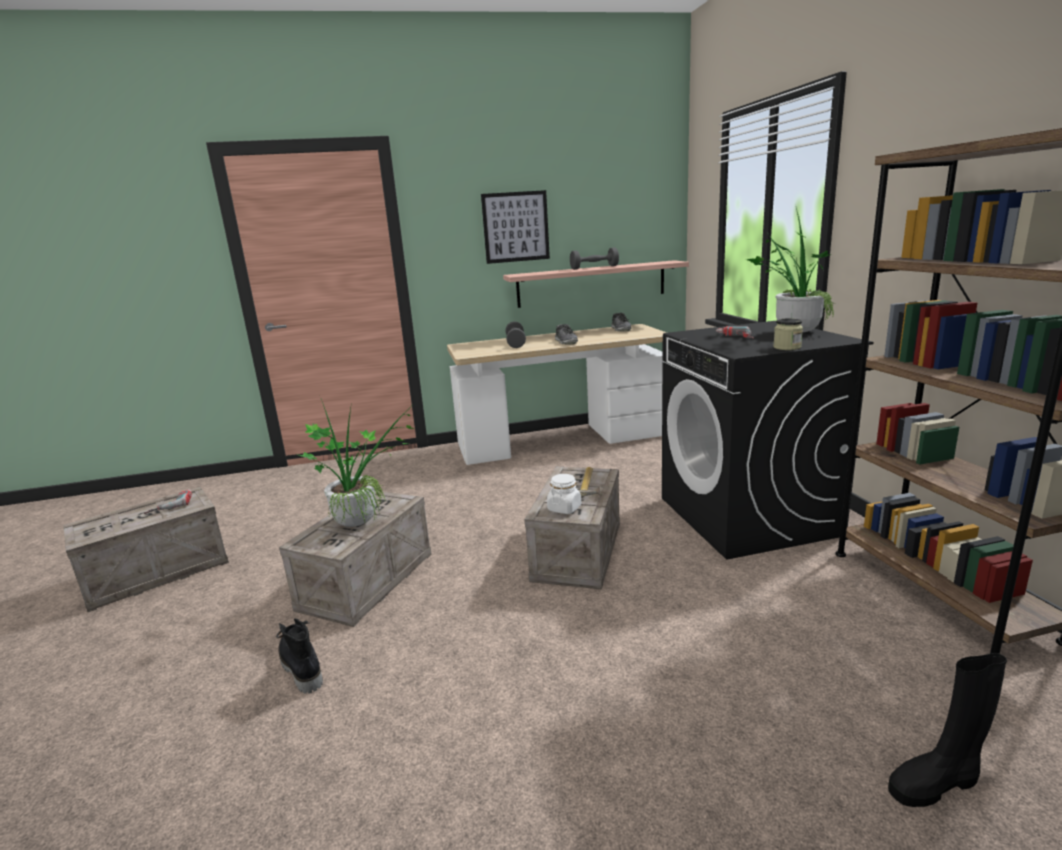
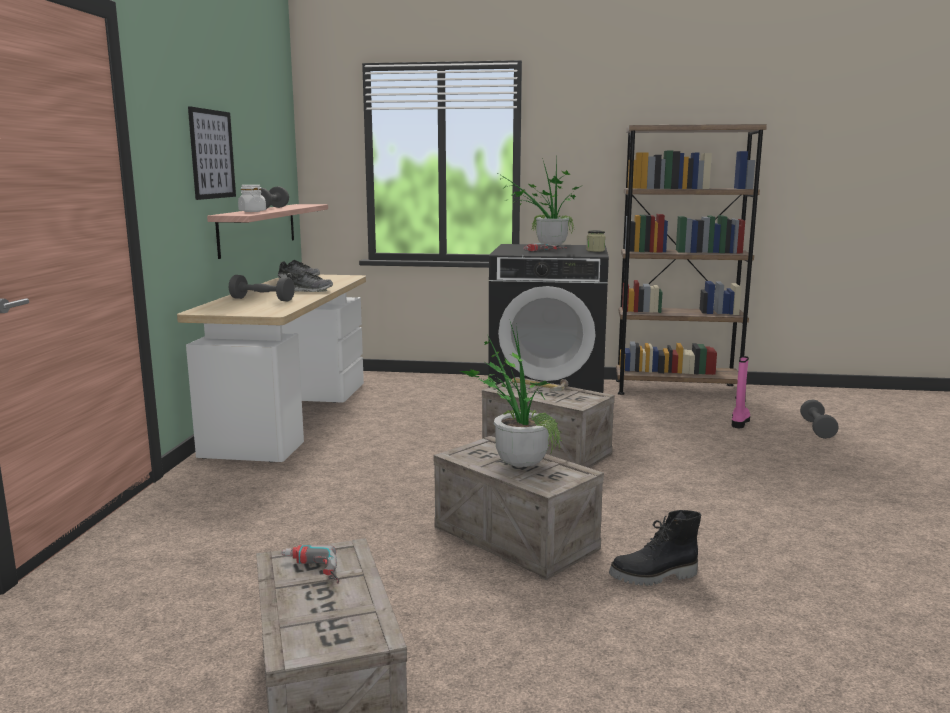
camera: 70 degrees left, 5 degrees down
white jar [547,474,581,514] -> white jar moved to [238,185,266,212]
black boot [888,653,1007,807] -> grey dumbbell [800,399,839,439]
none -> pink boot [732,356,750,428]

